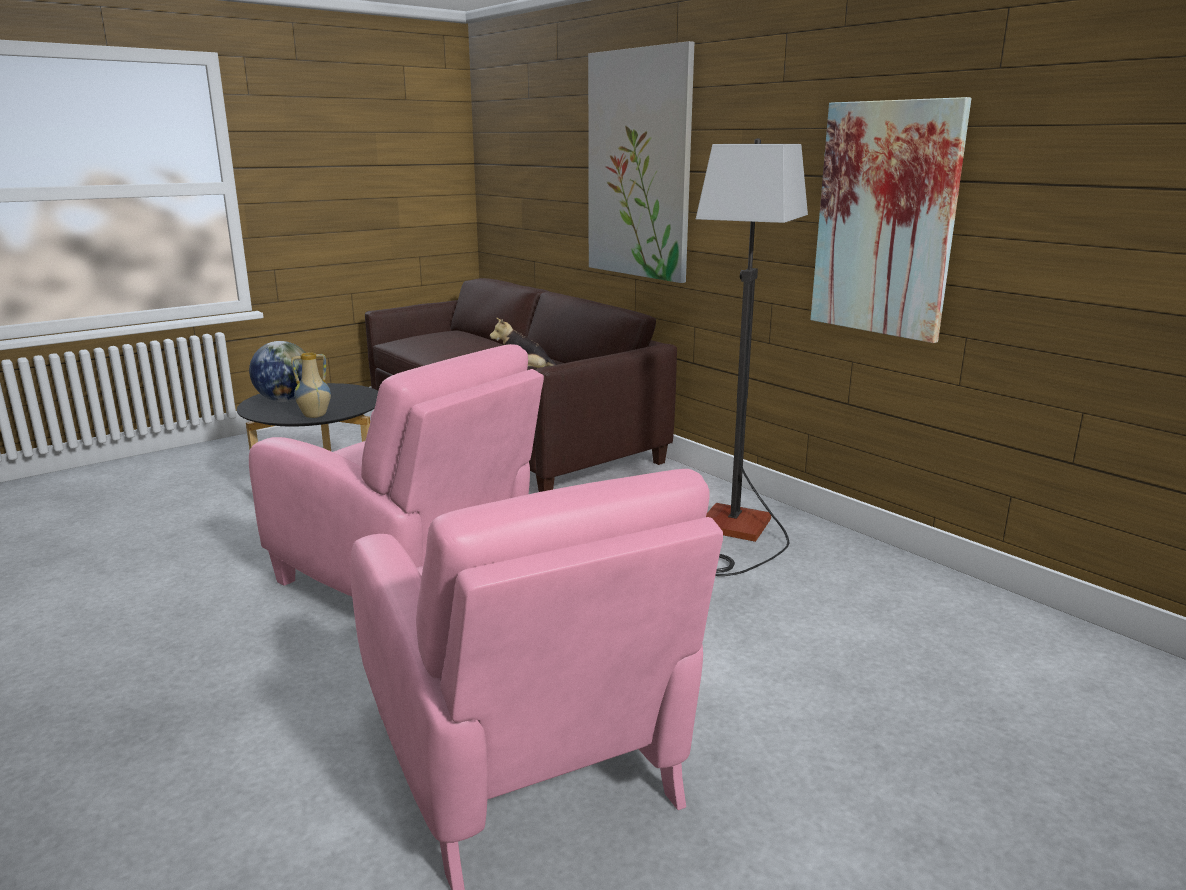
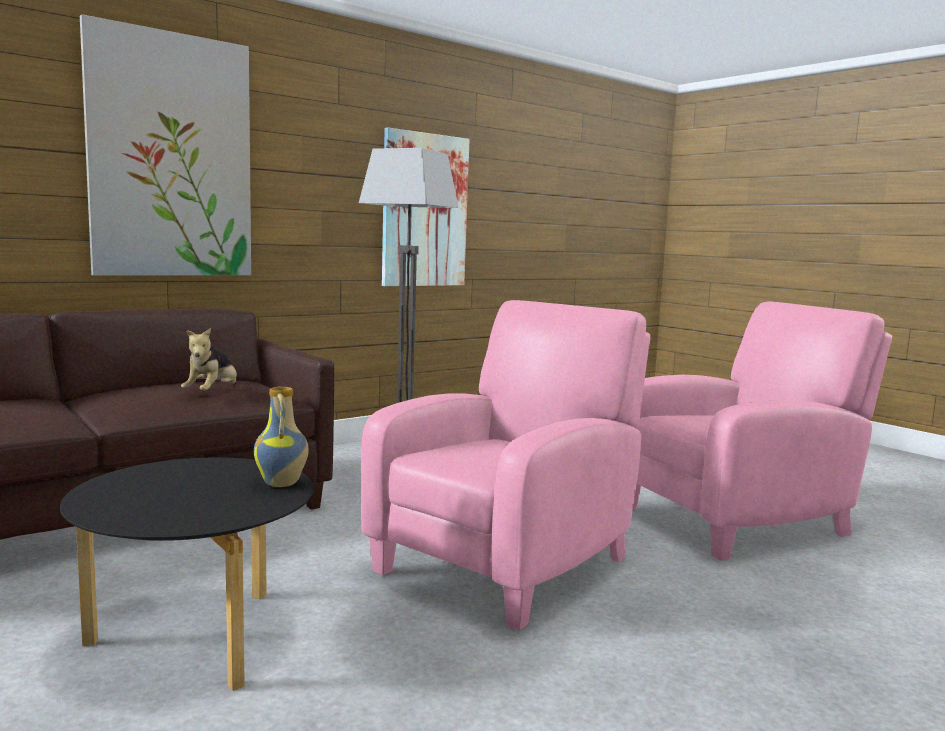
camera: 90 degrees left, 10 degrees down
globe [249,341,305,402] -> none

